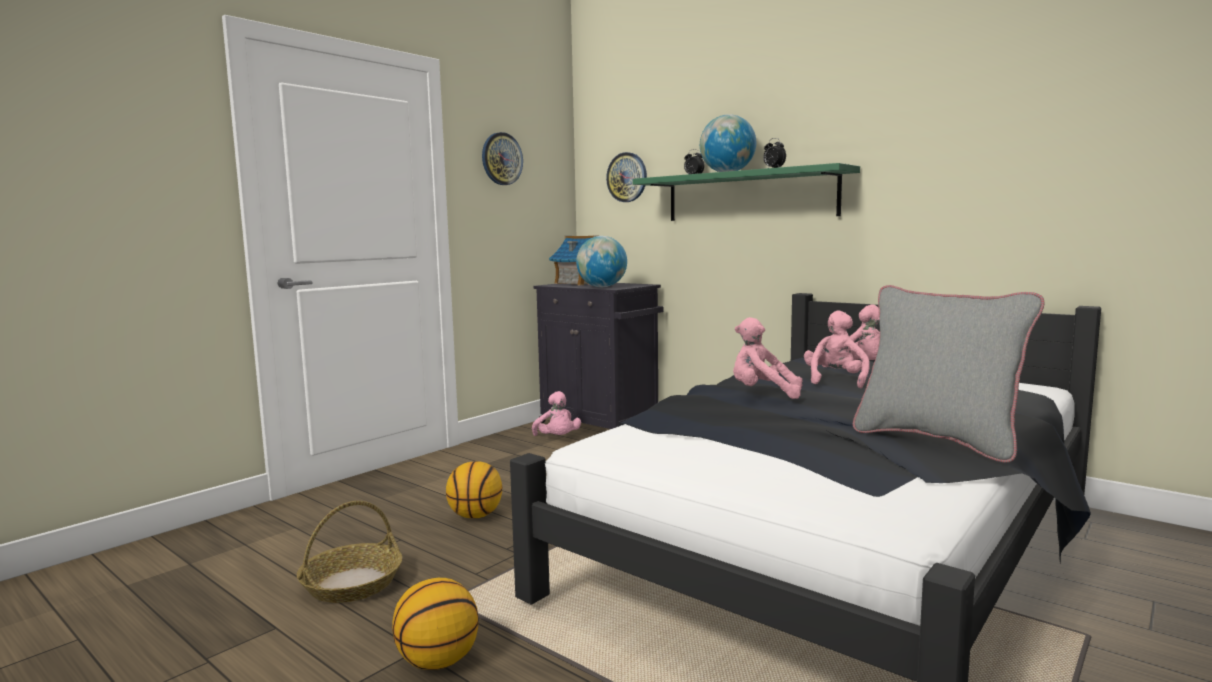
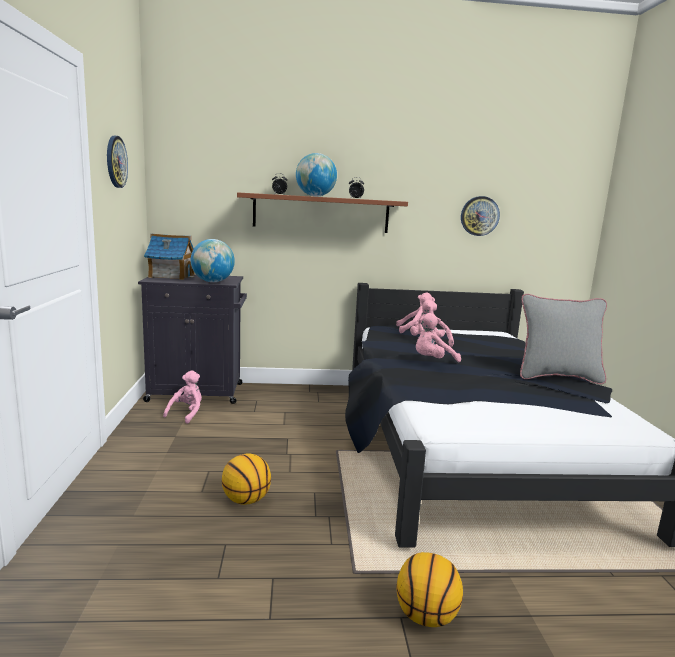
camera: 45 degrees left, 5 degrees up
basket [297,501,402,603] -> none
pink plush toy [532,391,581,436] -> pink plush toy turned 90 degrees counterclockwise [163,370,202,424]
wall clock [606,152,647,202] -> wall clock moved to [461,196,500,236]
green shelf [633,163,860,221] -> brown shelf [237,192,408,233]

